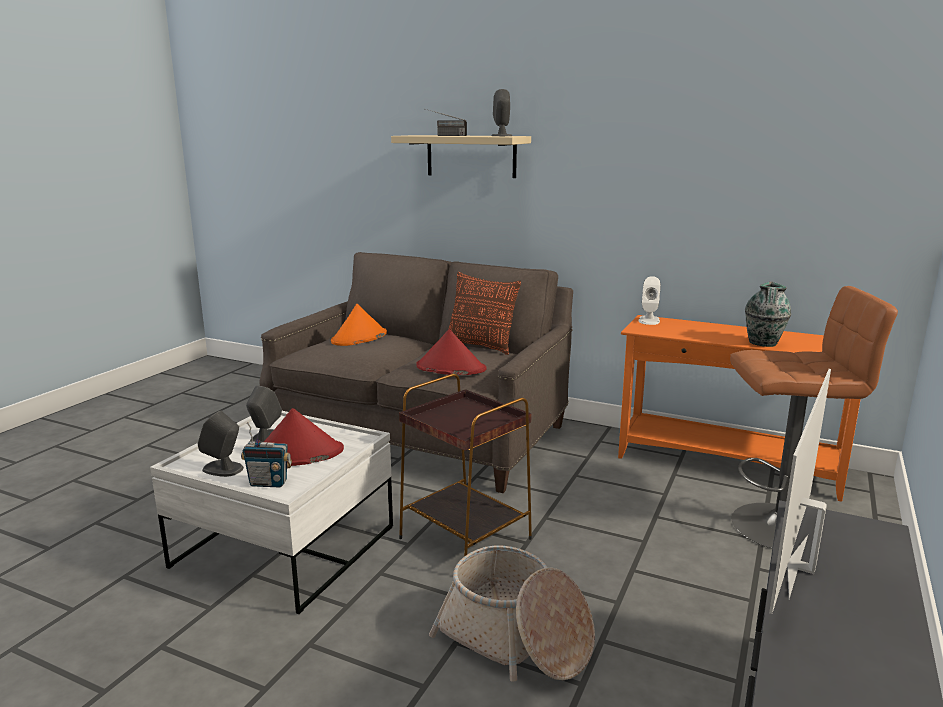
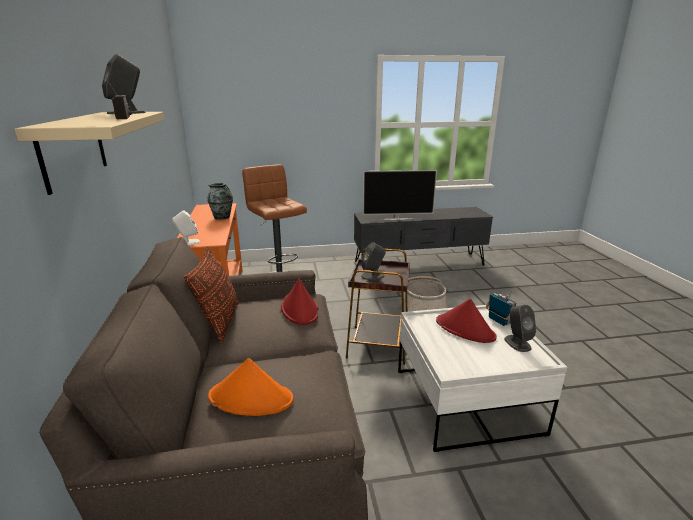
camera: 125 degrees left, 5 degrees up
grey speaker [246,386,282,443] -> grey speaker moved to [361,242,386,280]

